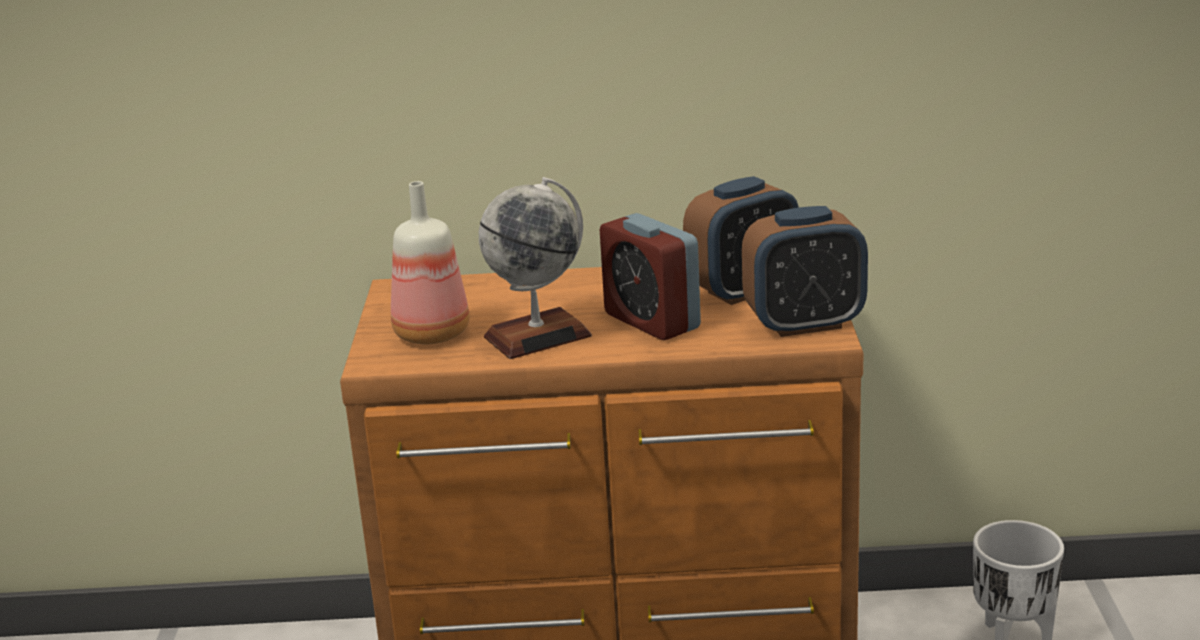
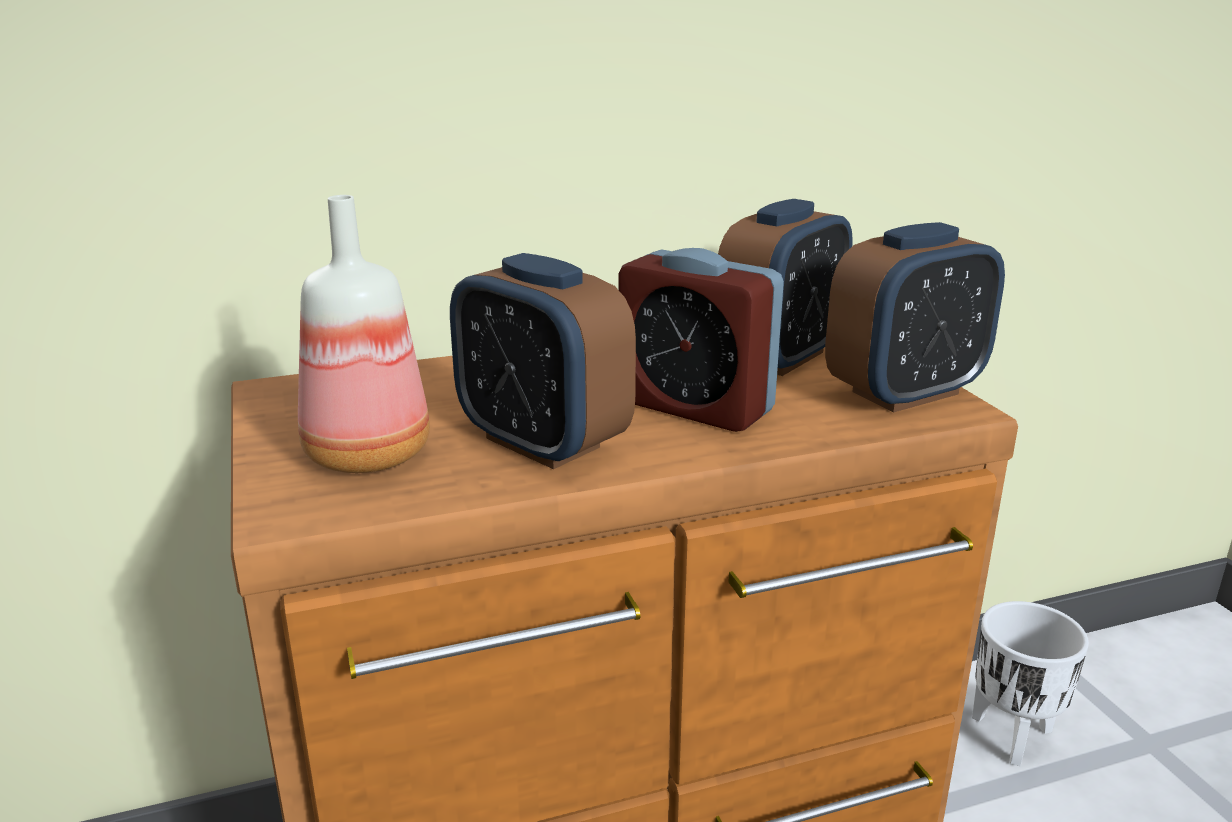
camera: 20 degrees left, 0 degrees up
globe [479,177,592,359] -> alarm clock [450,253,636,469]

